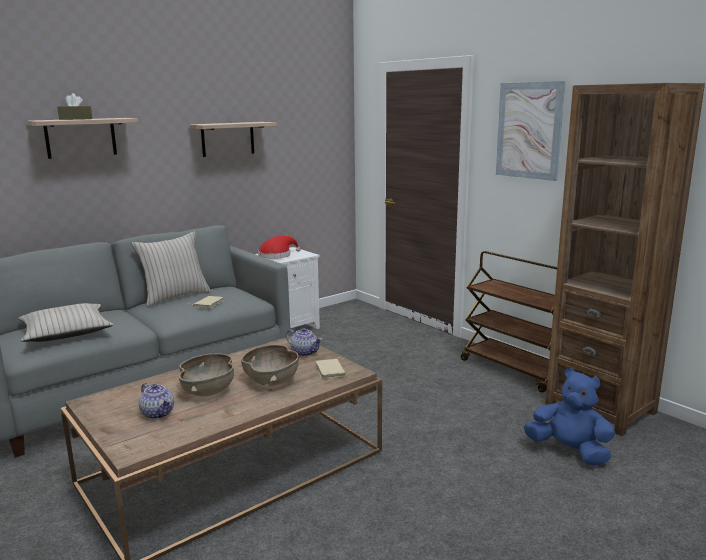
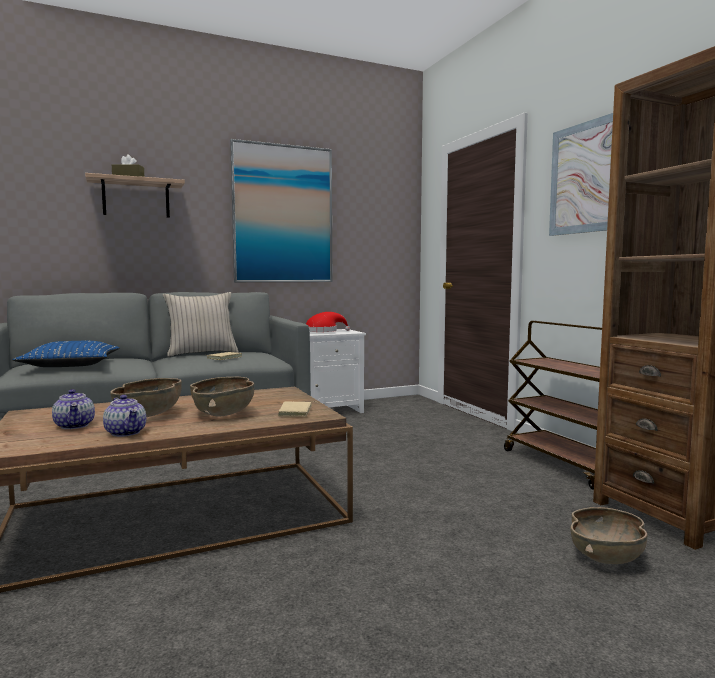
camera: 15 degrees right, 10 degrees down
beige pillow [18,303,113,342] -> blue pillow [12,341,120,367]
shelf [189,122,277,157] -> picture [230,139,332,282]
teapot [286,328,322,356] -> teapot moved to [103,395,146,437]
blue plush toy [524,368,615,466] -> brown bowl [570,507,647,564]

